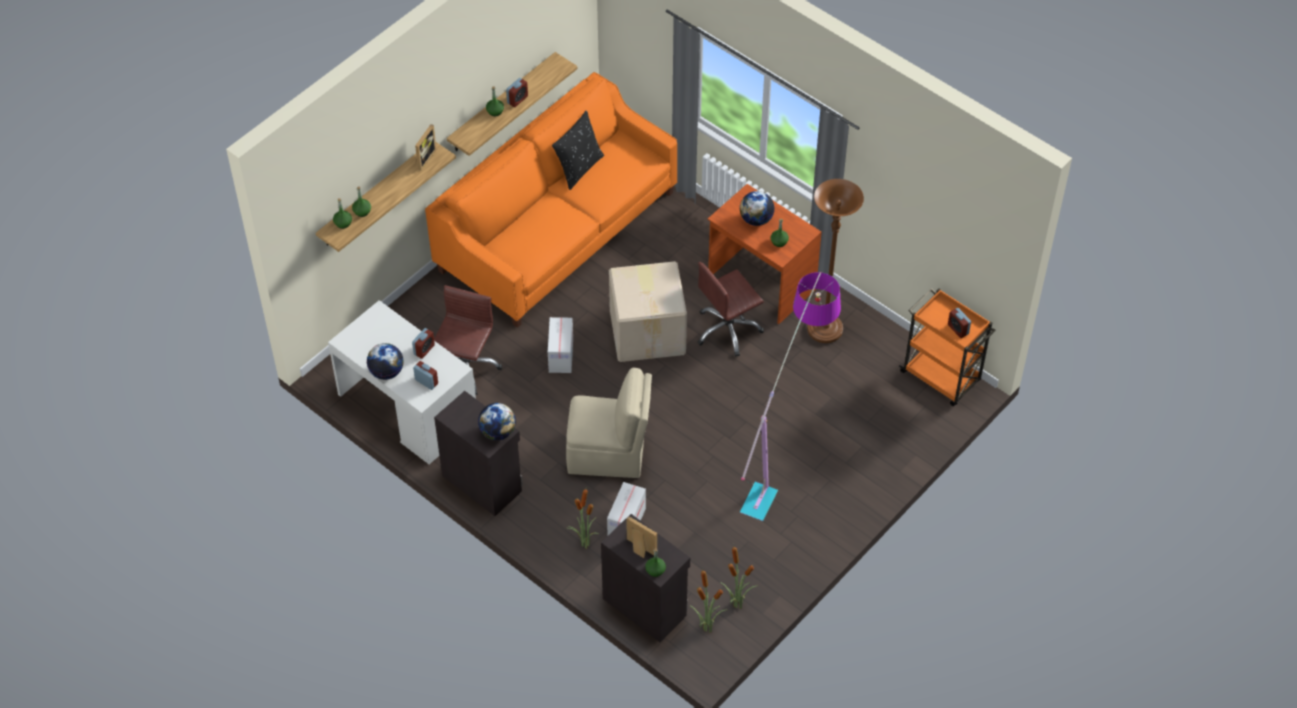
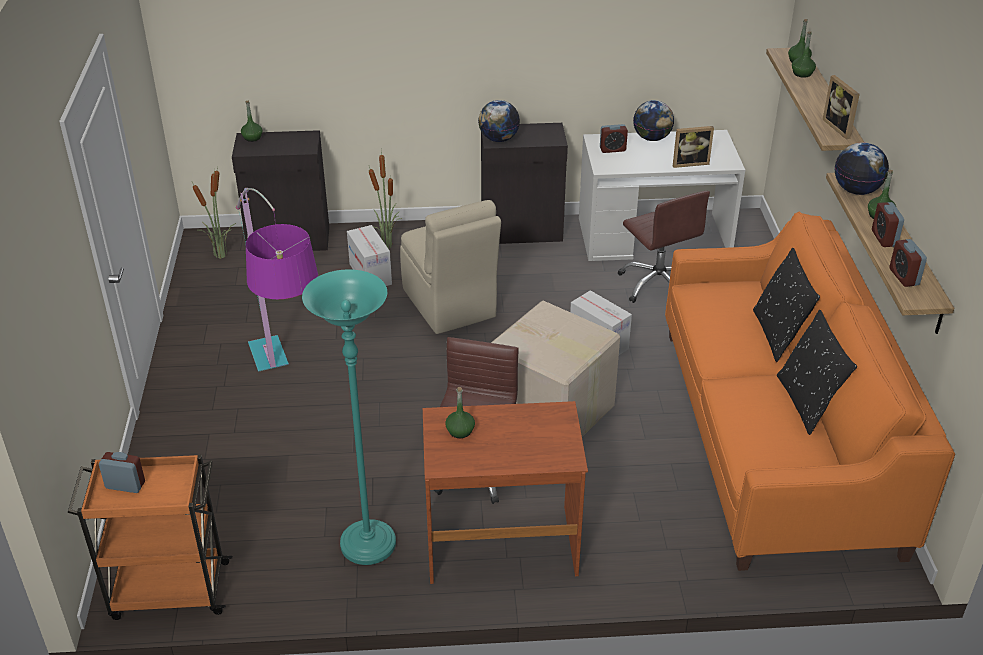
camera: 135 degrees right, 15 degrees down
alarm clock [412,328,435,359] -> alarm clock moved to [889,239,927,287]
beige chair [566,368,652,478] -> beige chair turned 75 degrees counterclockwise [400,200,501,334]
picture frame [626,516,657,558] -> picture frame moved to [673,126,714,168]
potted plant [720,547,758,609] -> none
globe [740,191,774,226] -> globe moved to [835,143,889,195]
brown floor lamp [807,179,864,343] -> turquoise floor lamp [302,269,396,565]
none -> black pillow [753,248,820,362]

